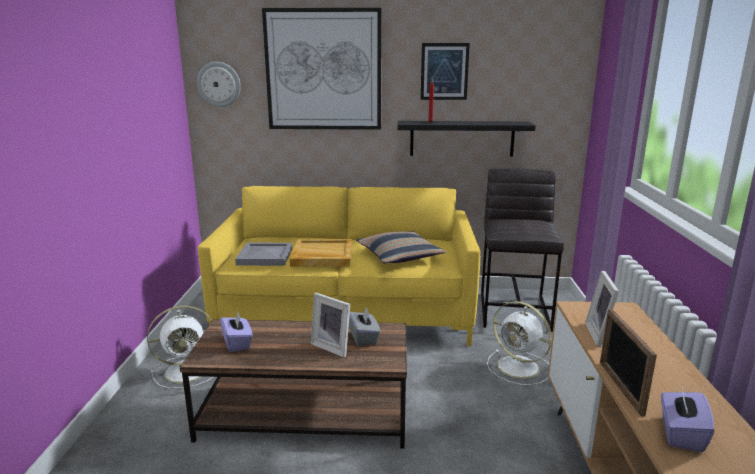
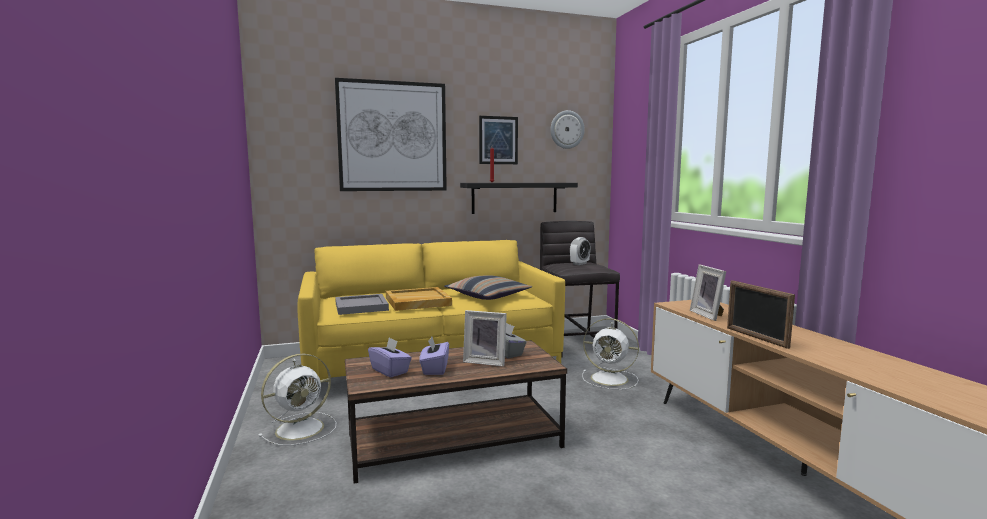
camera: 20 degrees left, 10 degrees down
wall clock [197,61,241,107] -> wall clock moved to [550,110,585,149]
purple tissue box [661,388,714,452] -> purple tissue box moved to [419,336,449,375]
none -> alarm clock [570,237,591,265]

